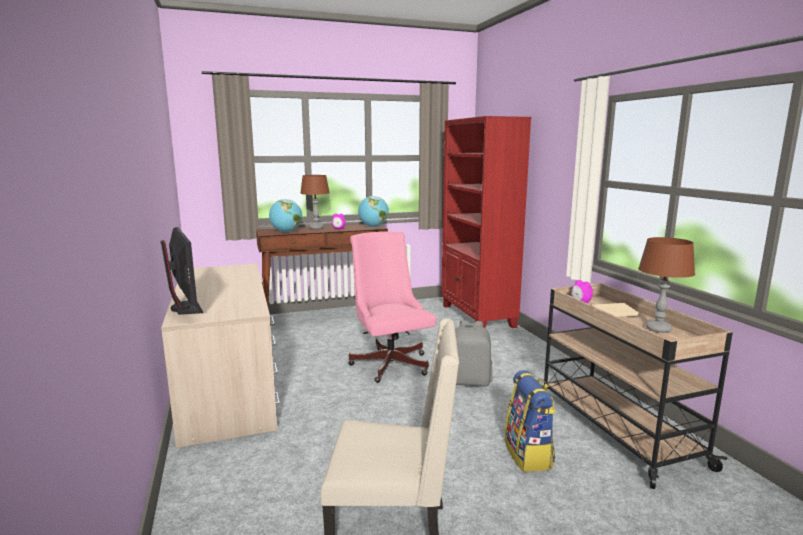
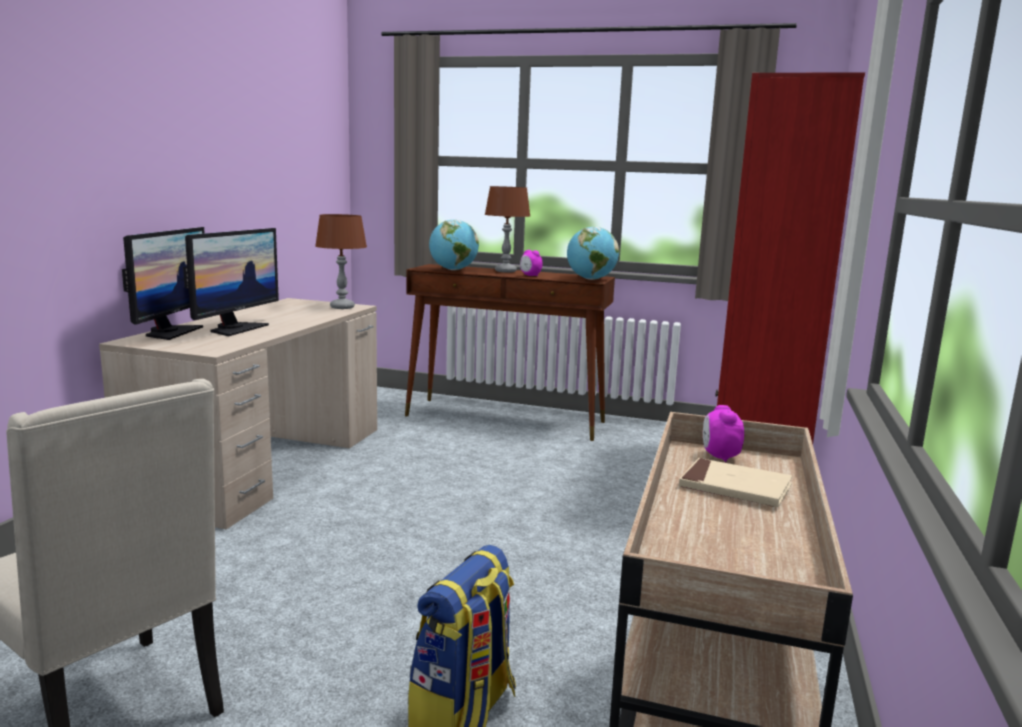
camera: 35 degrees right, 0 degrees up
pink office chair [348,232,436,383] -> none
grey backpack [455,320,492,387] -> none
brown table lamp [638,237,695,333] -> brown table lamp moved to [315,214,367,309]
none -> monitor [183,228,279,336]

